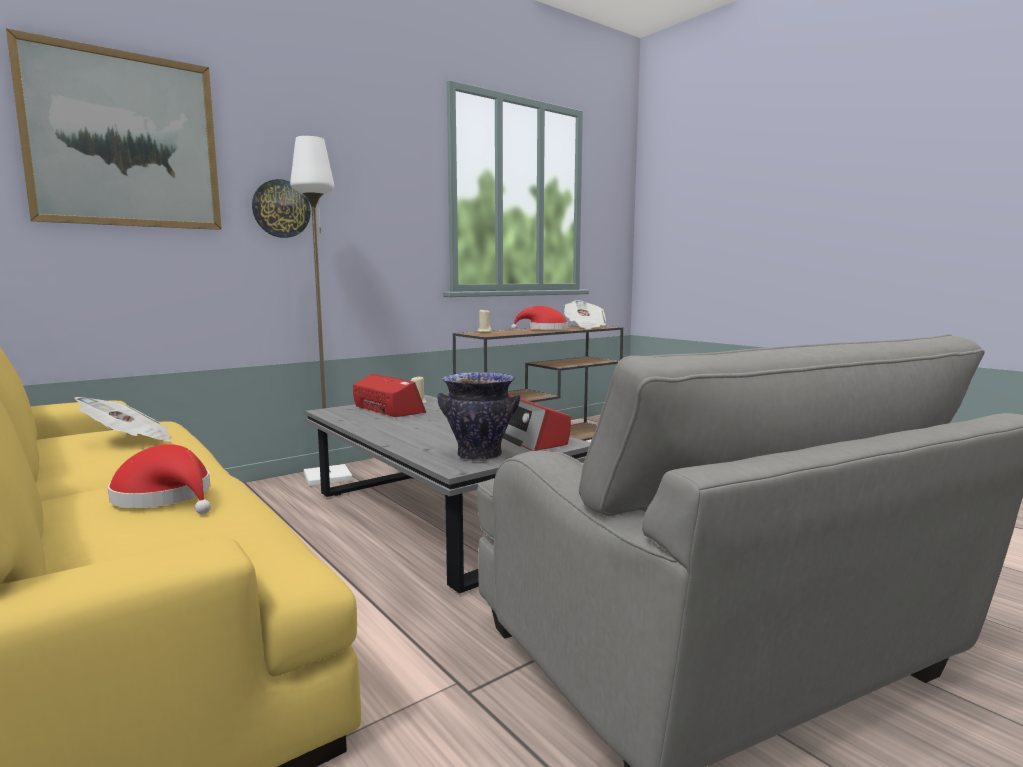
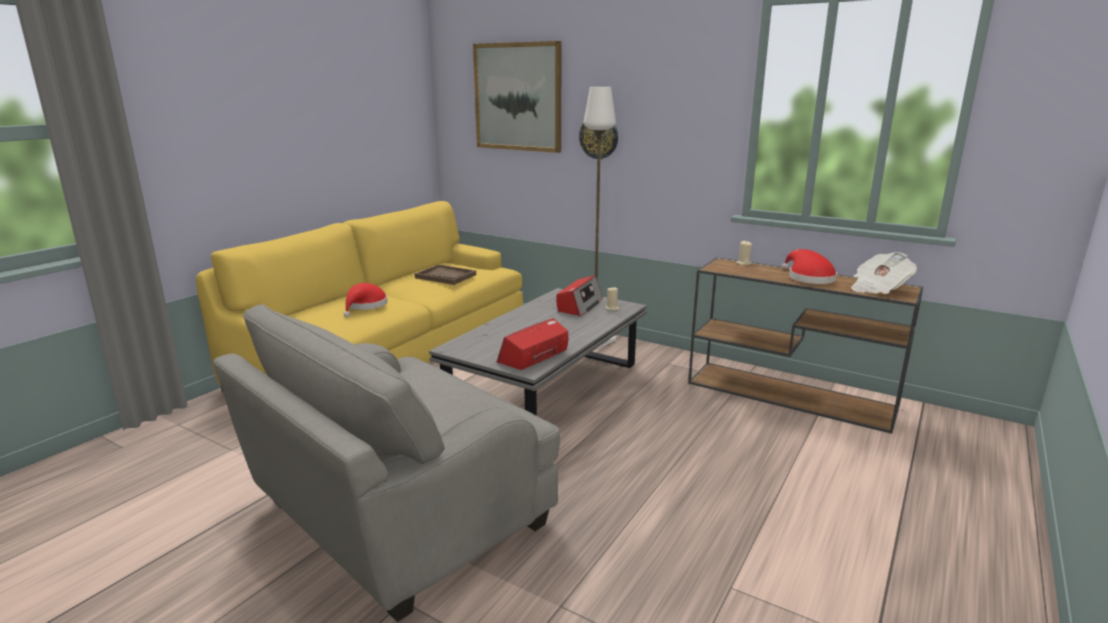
camera: 70 degrees right, 10 degrees up
newspaper [75,397,171,441] -> brown tray [414,264,476,285]
vase [438,372,520,461] -> none

